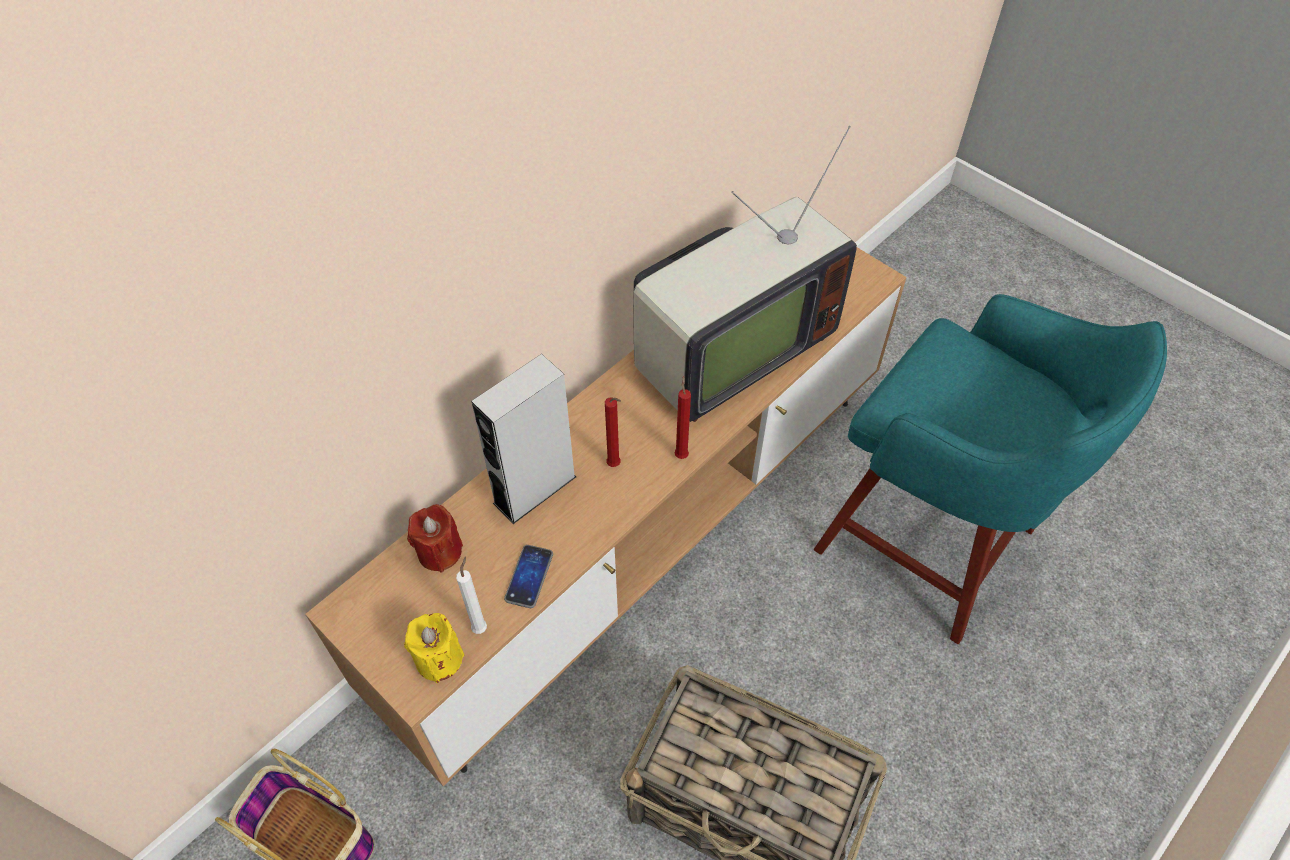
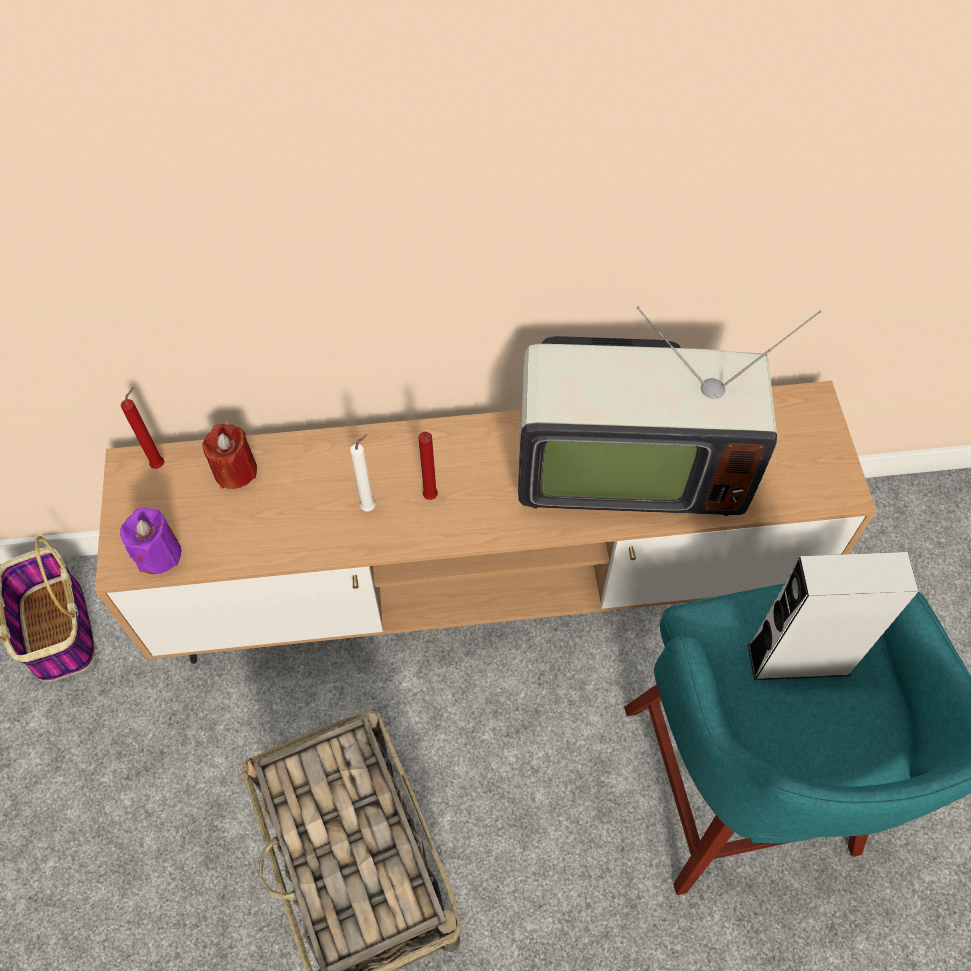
camera: 40 degrees right, 5 degrees up
yellow candle [404,613,464,683] -> purple candle [120,508,181,574]
white candle [456,556,487,634] -> white candle moved to [350,434,375,512]
grey speaker [471,354,576,524] -> grey speaker moved to [748,552,918,680]
phone [504,545,553,608] -> none
red candle [675,376,691,459] -> red candle moved to [121,388,164,469]

